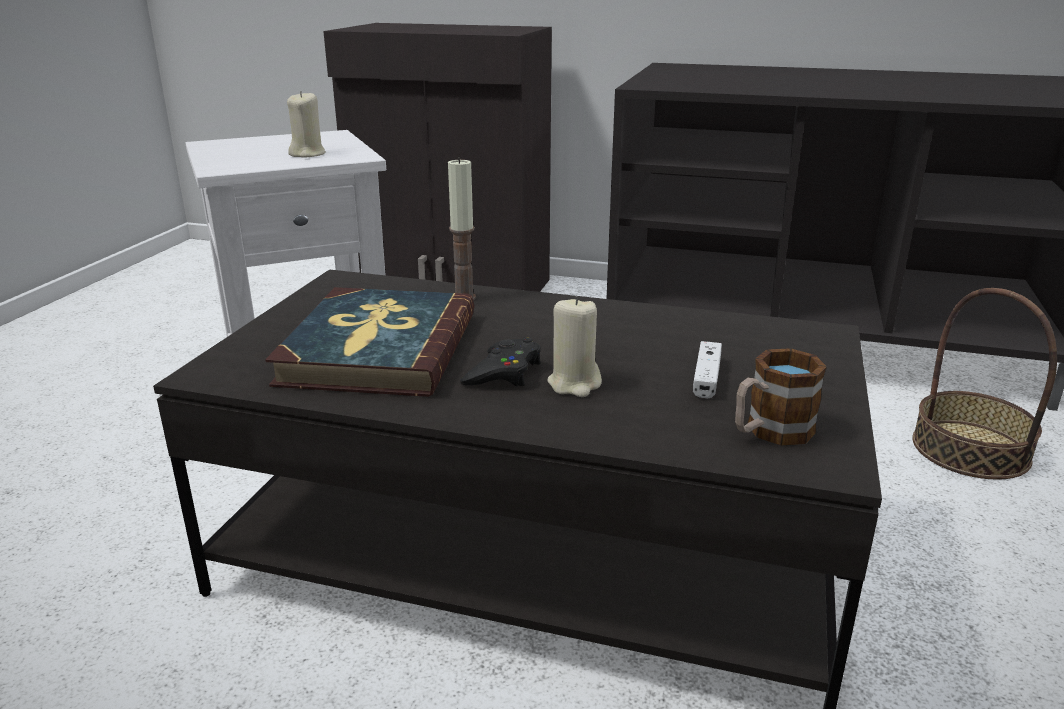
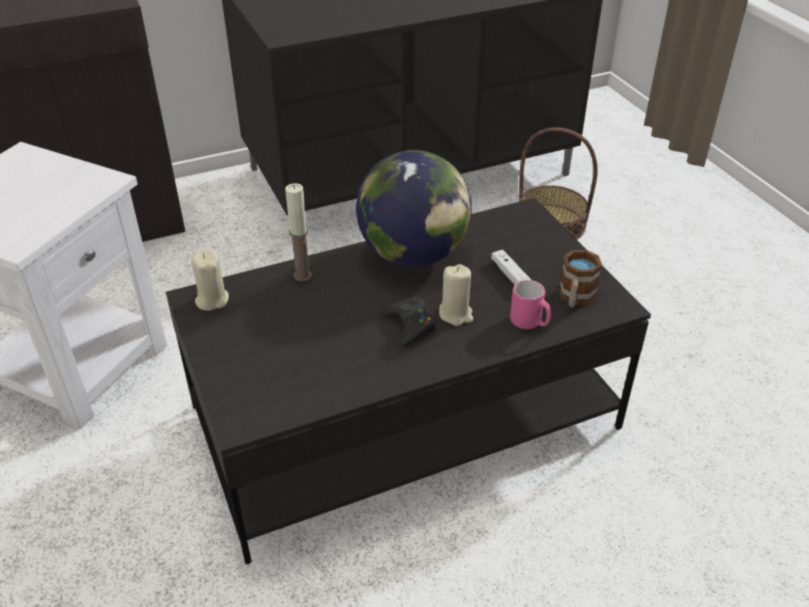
camera: 40 degrees left, 15 degrees up
book [265,287,475,397] -> none
beige candle [287,91,326,158] -> beige candle moved to [191,249,229,311]
none -> globe [356,150,472,267]
none -> pink mug [510,280,551,329]

